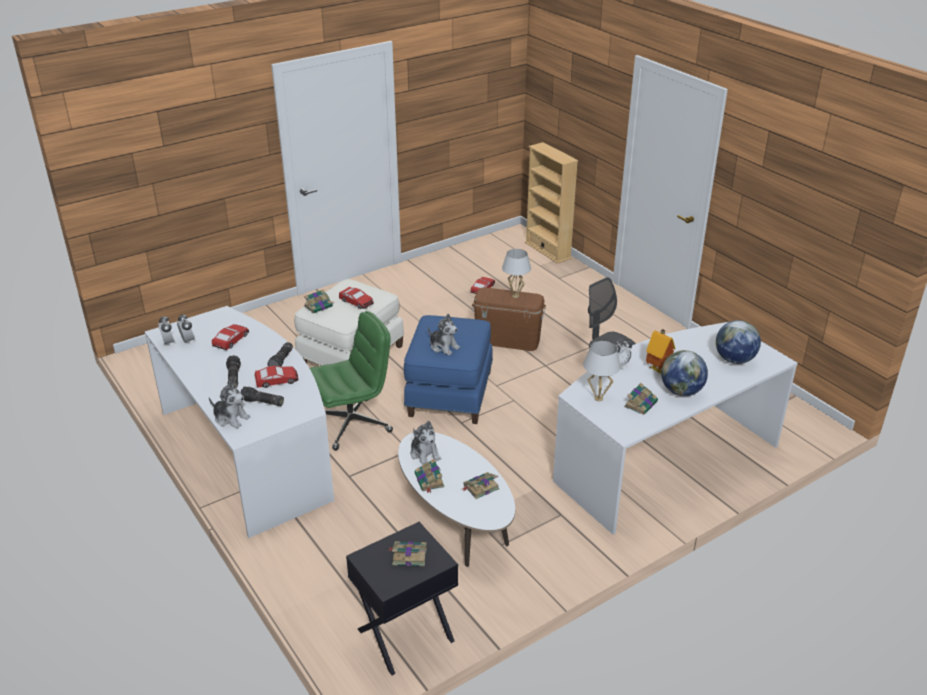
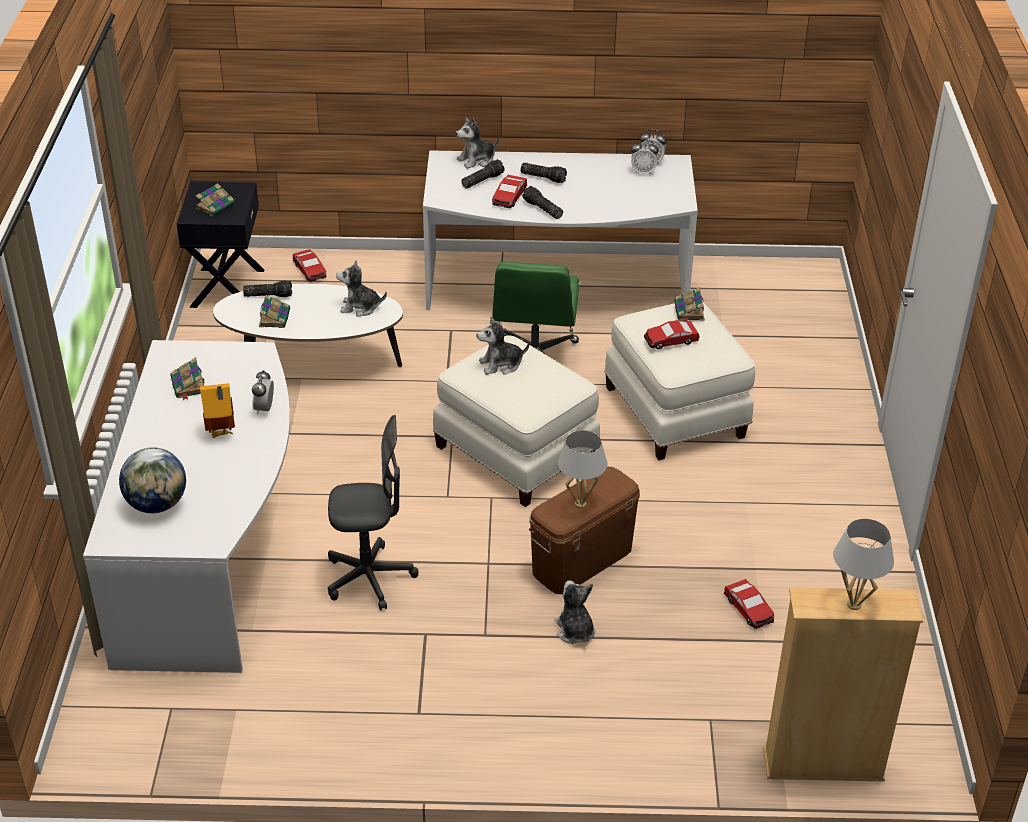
camera: 125 degrees right, 5 degrees up
toy car [212,324,249,350] -> toy car moved to [293,249,326,282]
blue ottoman [404,315,493,424] -> white ottoman [433,335,600,507]
book [415,459,445,493] -> none
white table lamp [583,341,621,401] -> white table lamp moved to [833,519,894,610]
globe [661,350,708,396] -> none
none -> flashlight [243,281,292,297]
none -> plush toy [555,580,595,644]

